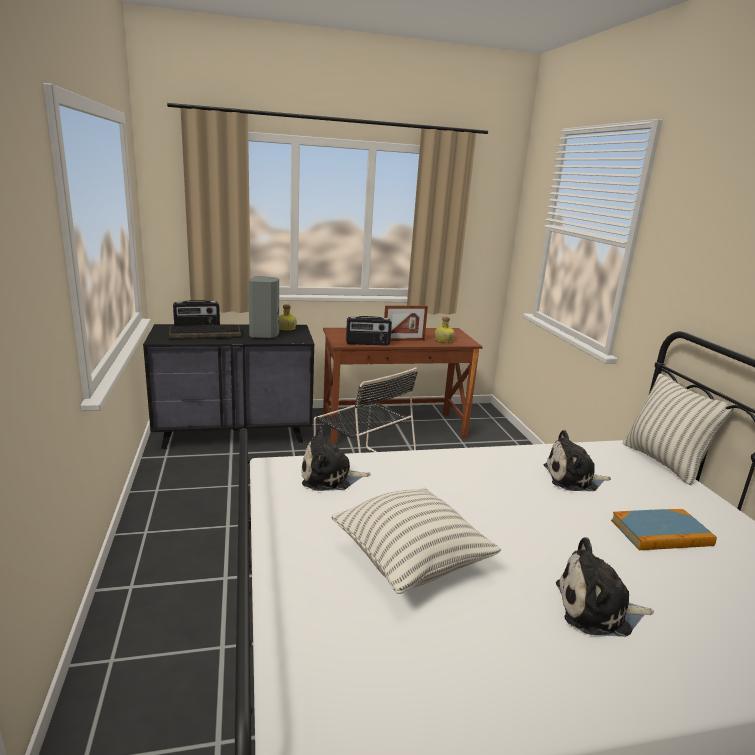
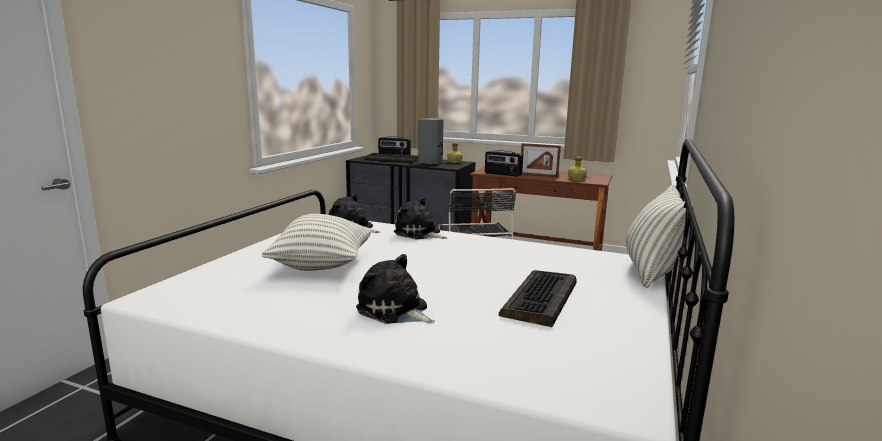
camera: 35 degrees right, 5 degrees down
plush toy [544,430,611,491] -> plush toy moved to [394,197,447,239]
book [611,509,717,550] -> keyboard [499,270,577,327]

